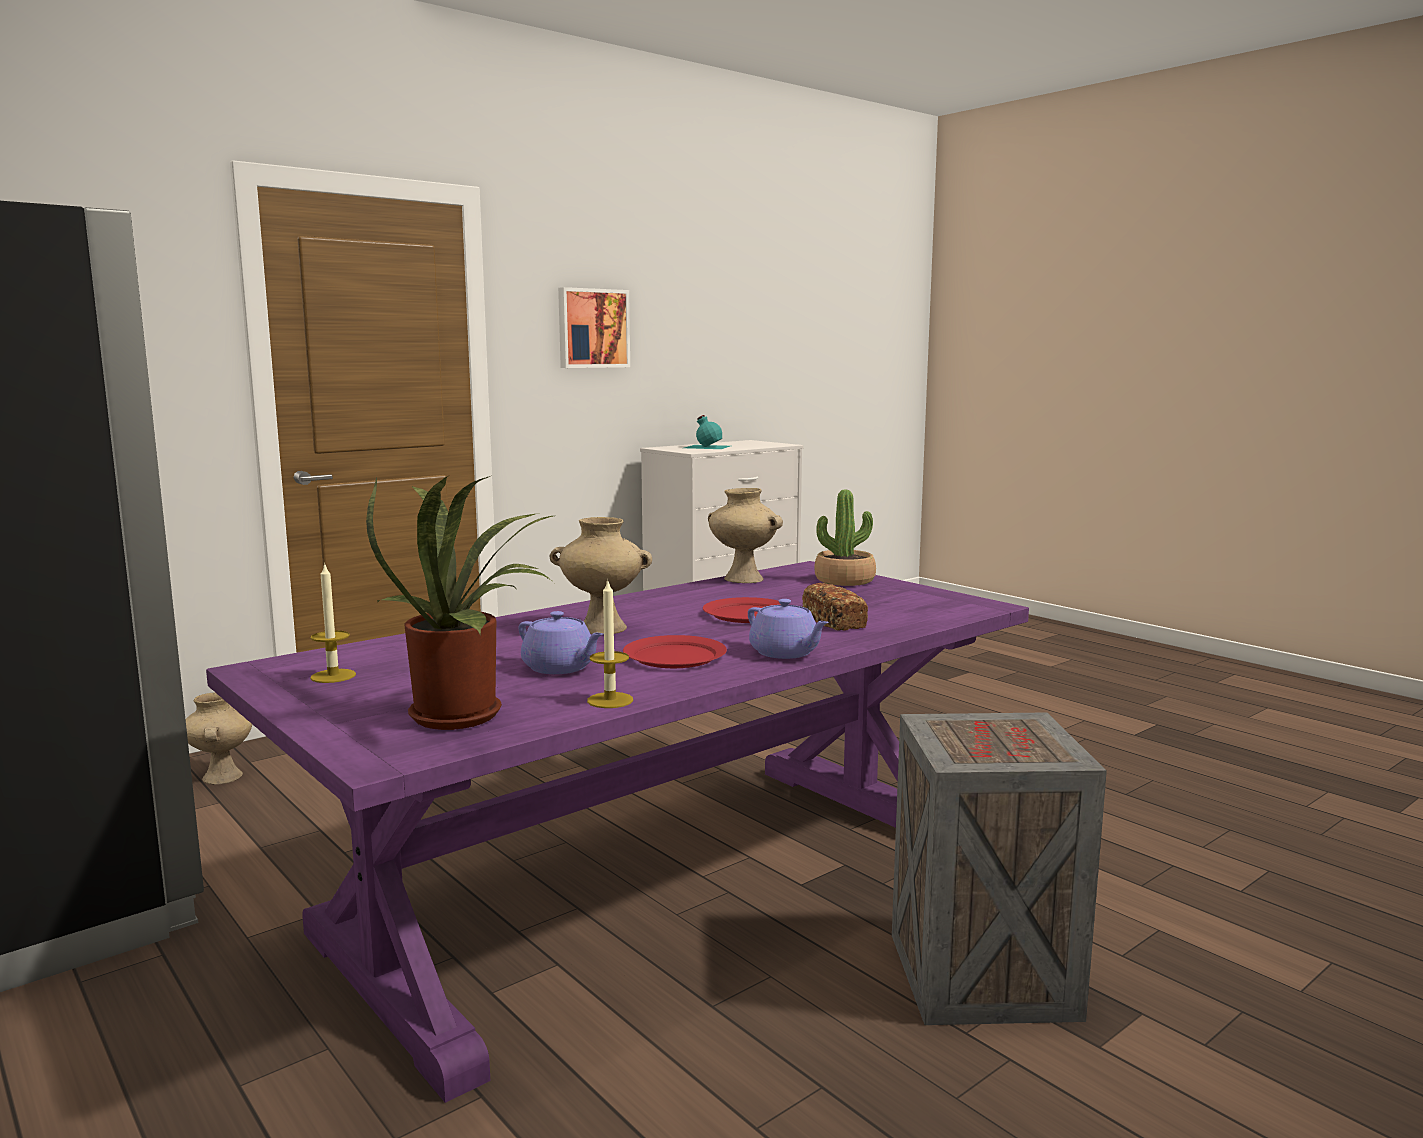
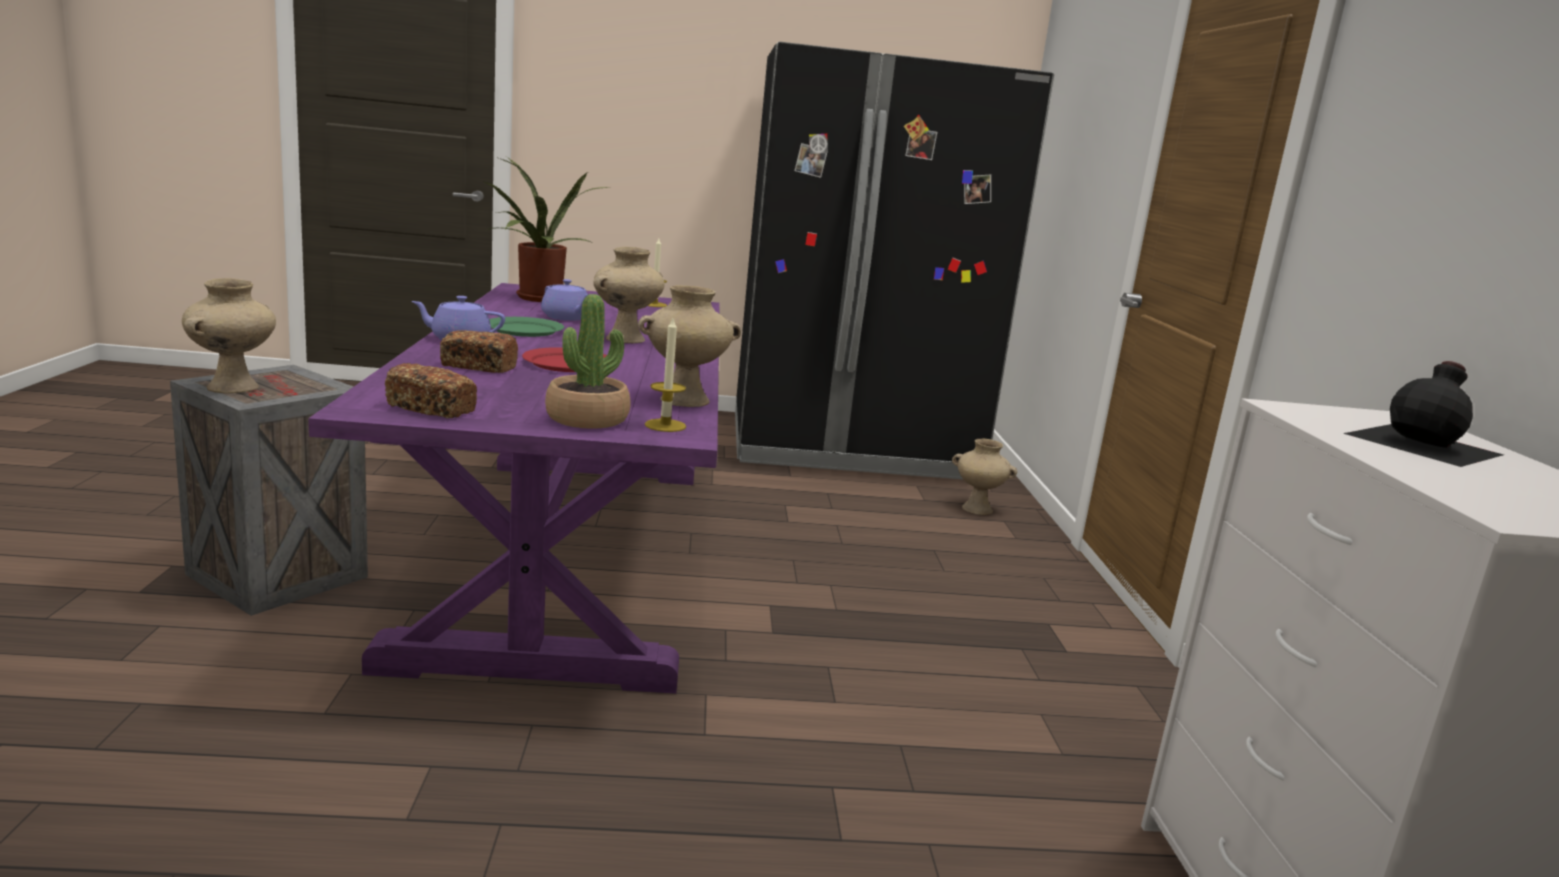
camera: 125 degrees right, 5 degrees up
purple teapot [519,611,603,674] -> purple teapot turned 120 degrees counterclockwise [541,279,589,321]
picture [558,287,630,368] -> none
candle [587,581,633,708] -> candle moved to [645,318,686,432]
red plate [623,635,727,668] -> green plate [489,317,564,337]
turquoise bottle [684,415,730,449] -> black bottle [1343,361,1504,467]
none -> beige vase [182,278,276,393]
none -> bread [385,363,477,418]

